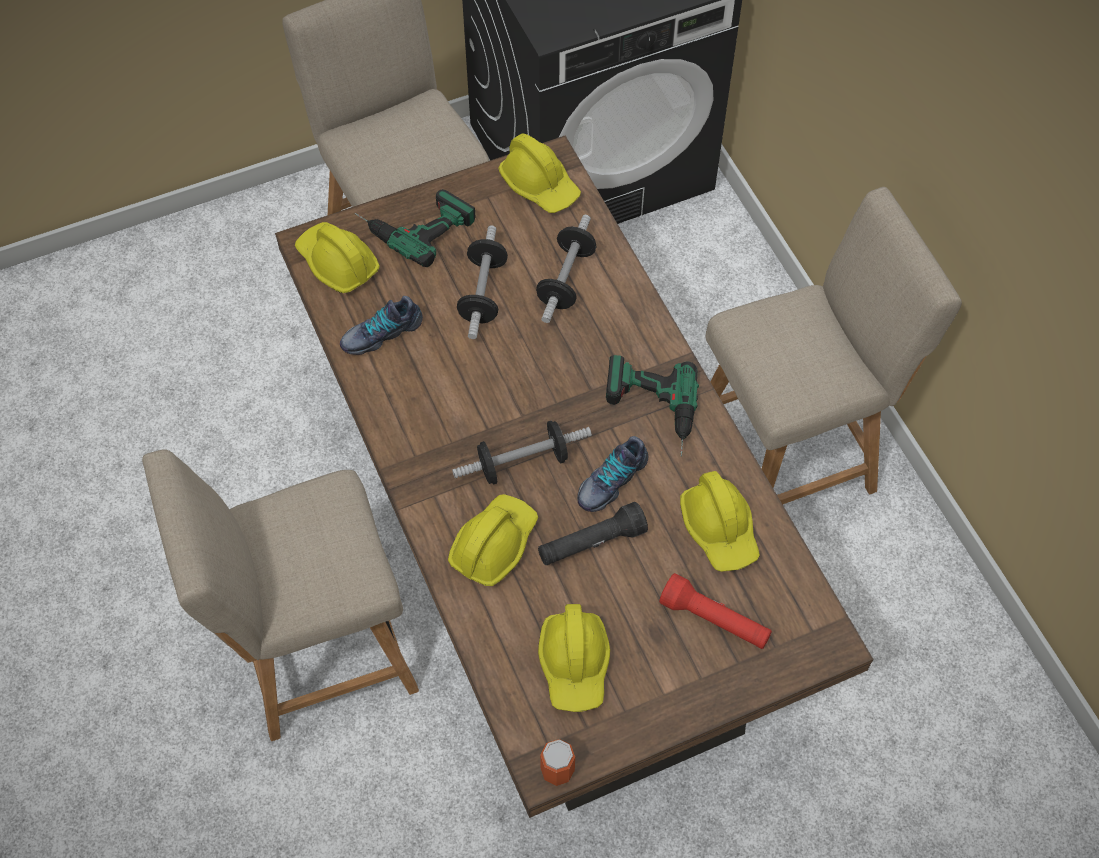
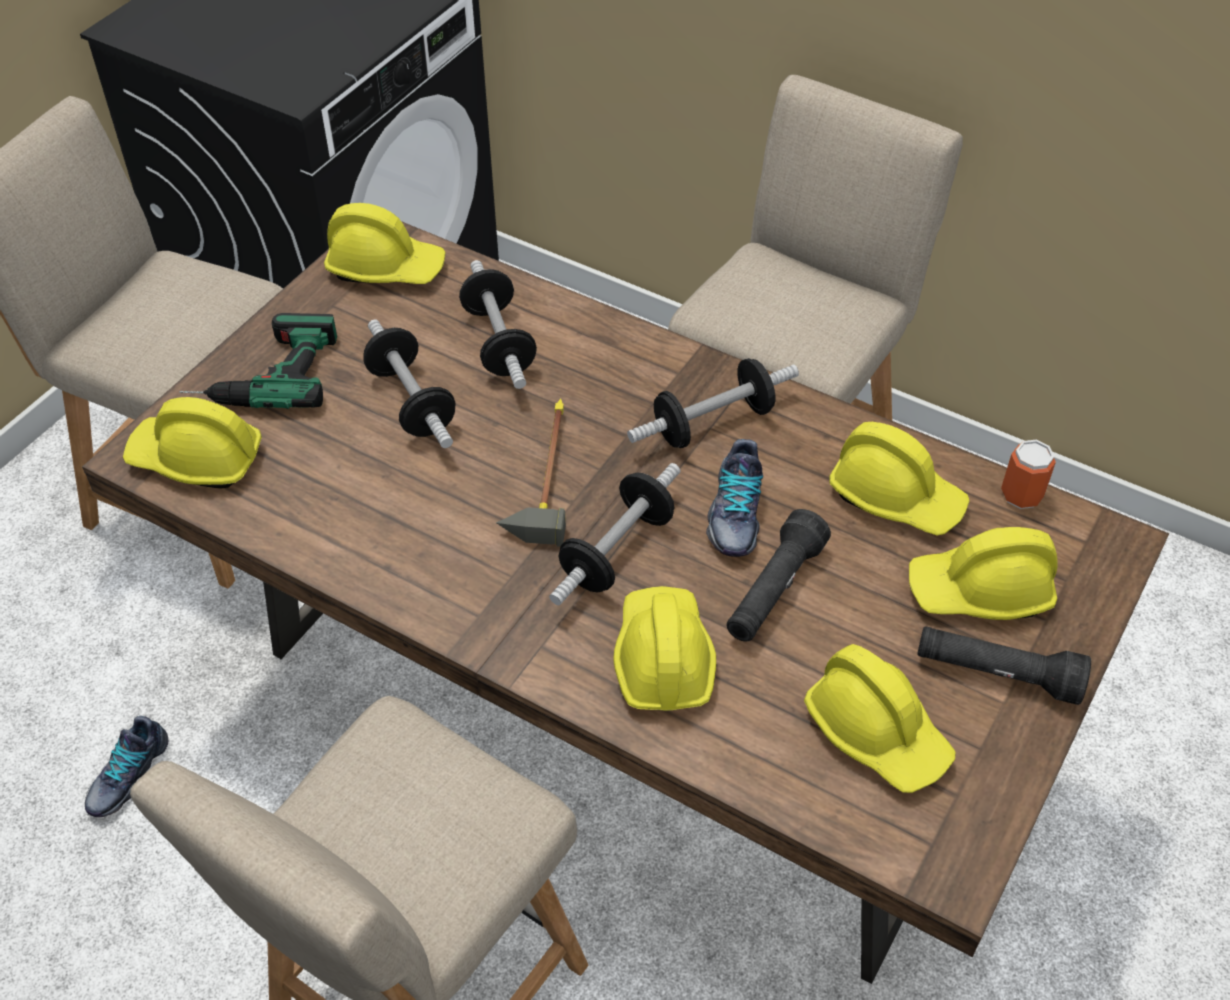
camera: 35 degrees left, 10 degrees down
shoe [340,296,423,355] -> shoe moved to [85,716,168,817]
can [540,739,575,786] -> can moved to [1001,440,1056,509]
power drill [606,355,699,456] -> dumbbell [627,358,799,448]
red flashlight [659,573,772,649] -> yellow hard hat [909,527,1058,620]
none -> hammer [496,399,566,547]
none -> black flashlight [917,626,1091,705]

